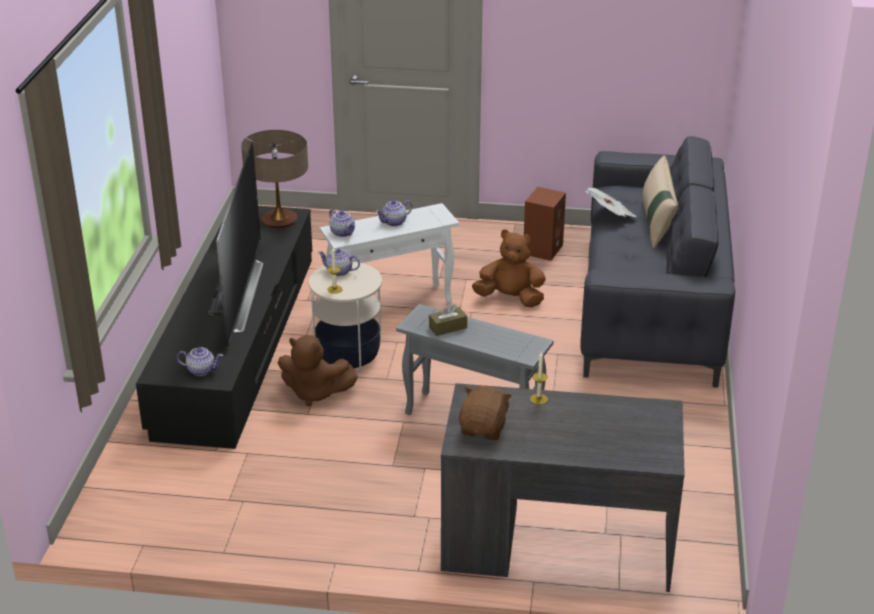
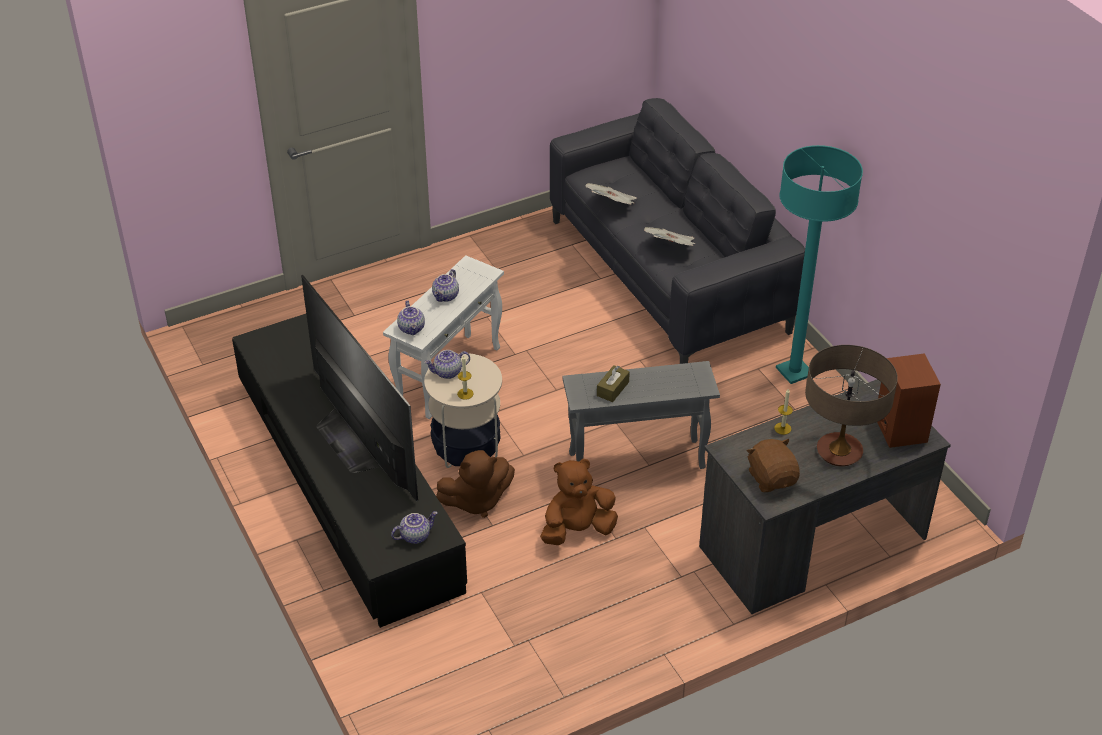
camera: 35 degrees left, 10 degrees up
table lamp [241,130,308,229] -> table lamp moved to [805,345,898,467]
teapot [329,209,355,237] -> teapot turned 60 degrees clockwise [397,300,425,335]
brown plush toy [472,229,546,308] -> brown plush toy moved to [540,459,618,545]
brown speaker [524,187,566,261] -> brown speaker moved to [877,353,941,448]
beige pillow [643,156,678,249] -> none
none -> newspaper [644,227,695,246]
none -> turquoise floor lamp [776,145,863,384]

